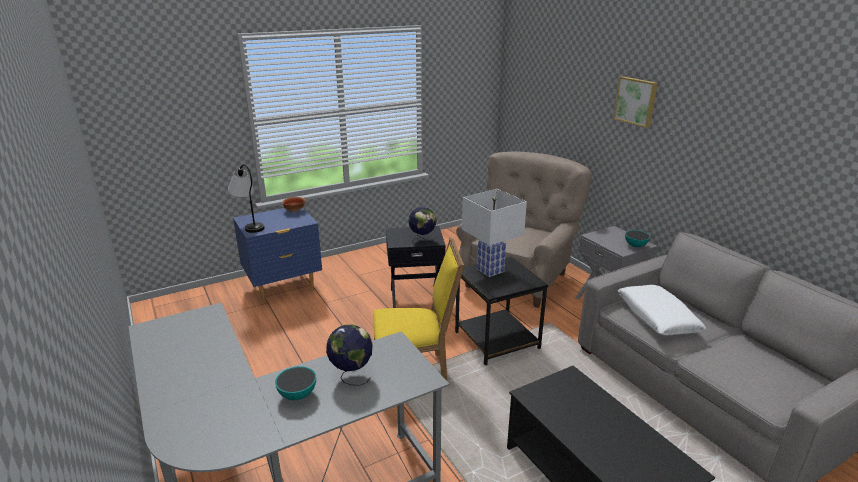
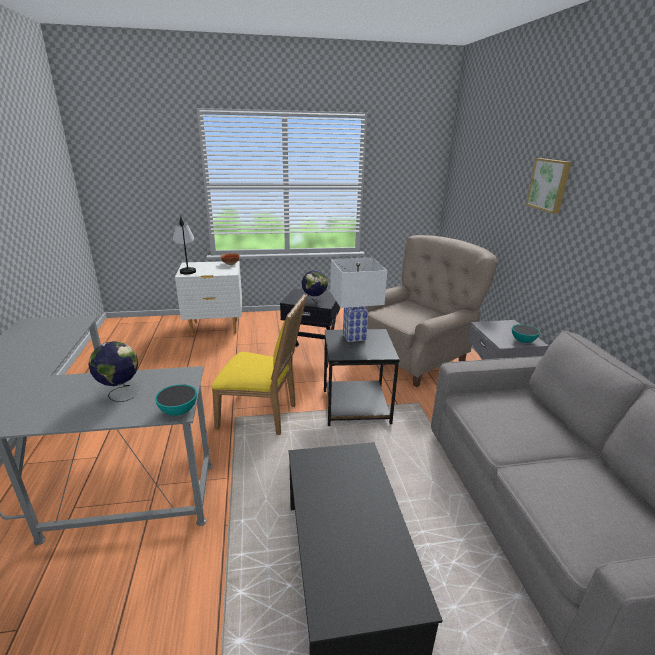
camera: 20 degrees right, 0 degrees up
blue nightstand [233,208,322,304] -> white nightstand [175,261,242,336]
bowl [275,366,316,400] -> bowl moved to [155,384,197,416]
white pillow [617,285,706,336] -> none

